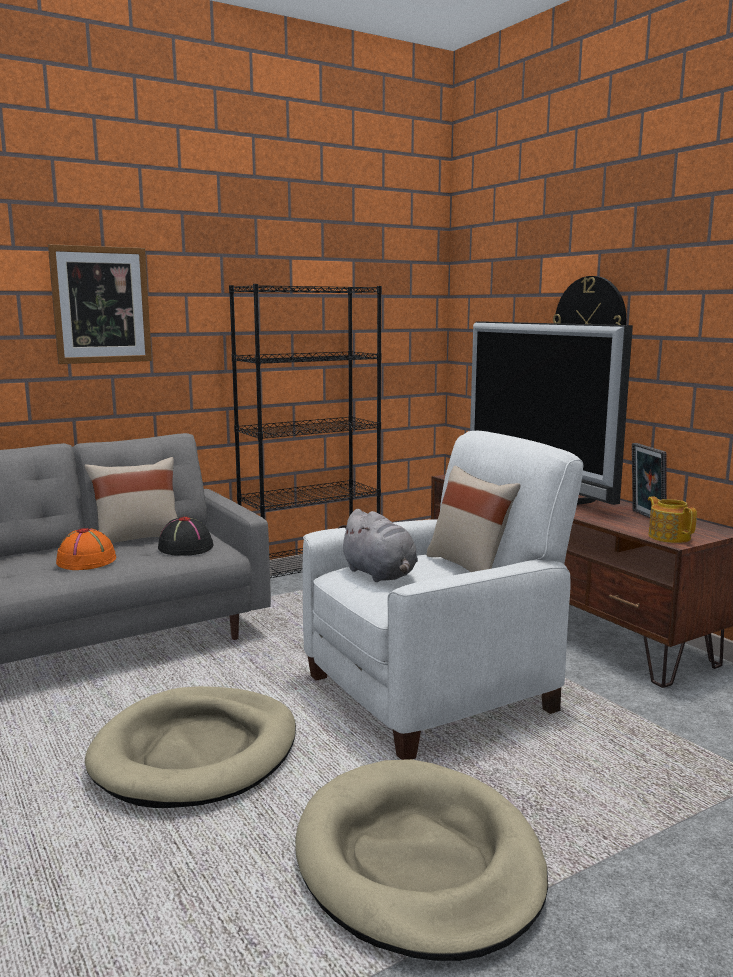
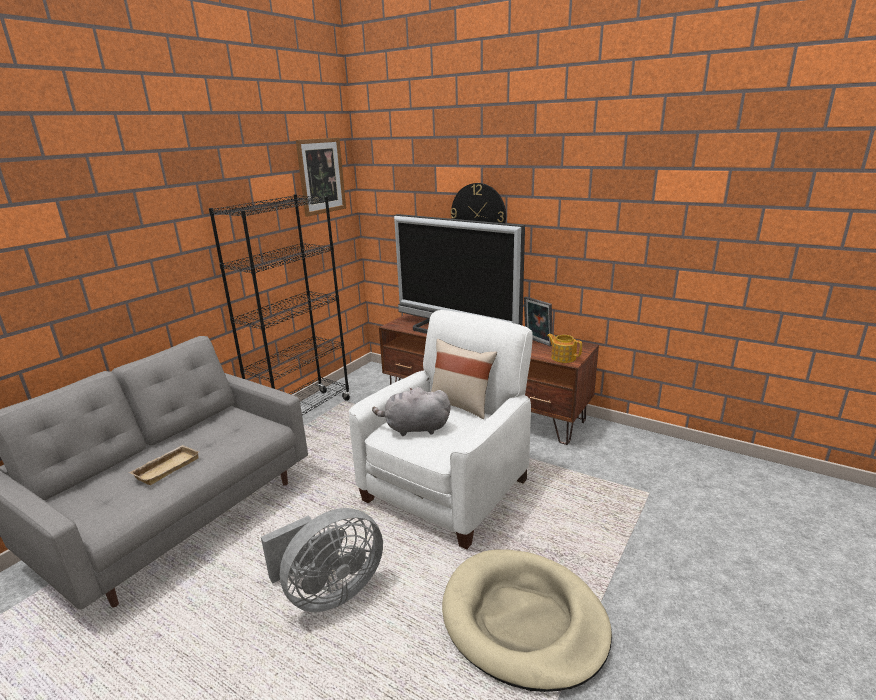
camera: 25 degrees left, 10 degrees up
picture [48,244,152,364] -> picture moved to [296,137,346,217]
orange hat [56,528,116,570] -> beige tray [129,445,199,485]
beige pillow [84,457,178,544] -> none
beige dog bed [85,686,296,808] -> grey fan [261,508,383,612]
black hat [158,517,214,556] -> none
grey plush toy [338,509,418,582] -> grey plush toy turned 150 degrees clockwise [372,387,451,436]

